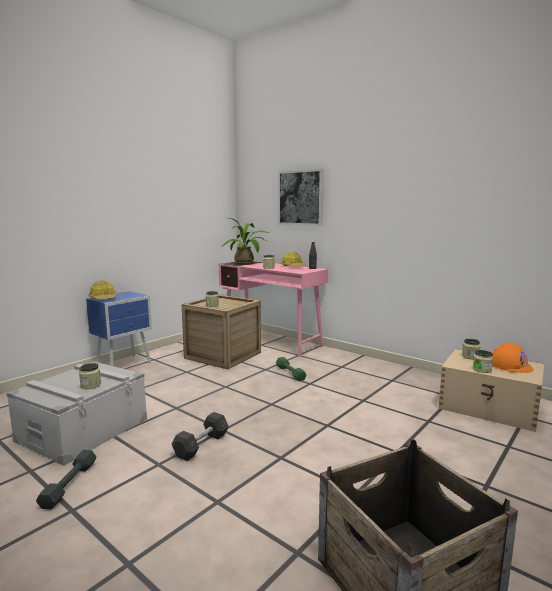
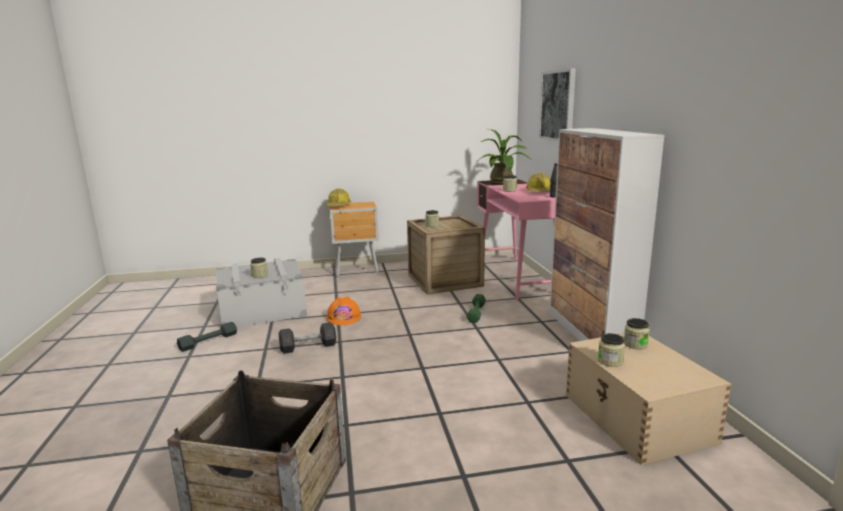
camera: 40 degrees right, 5 degrees up
blue nightstand [86,291,152,366] -> brown nightstand [330,202,379,277]
orange hard hat [492,342,533,373] -> orange hard hat moved to [326,296,361,325]
none -> cabinet [550,128,665,341]

